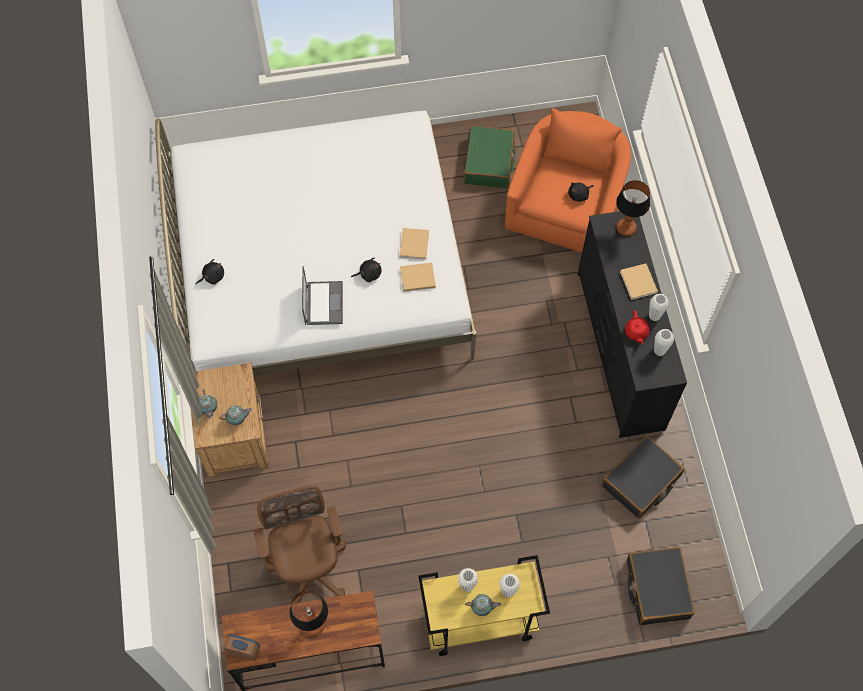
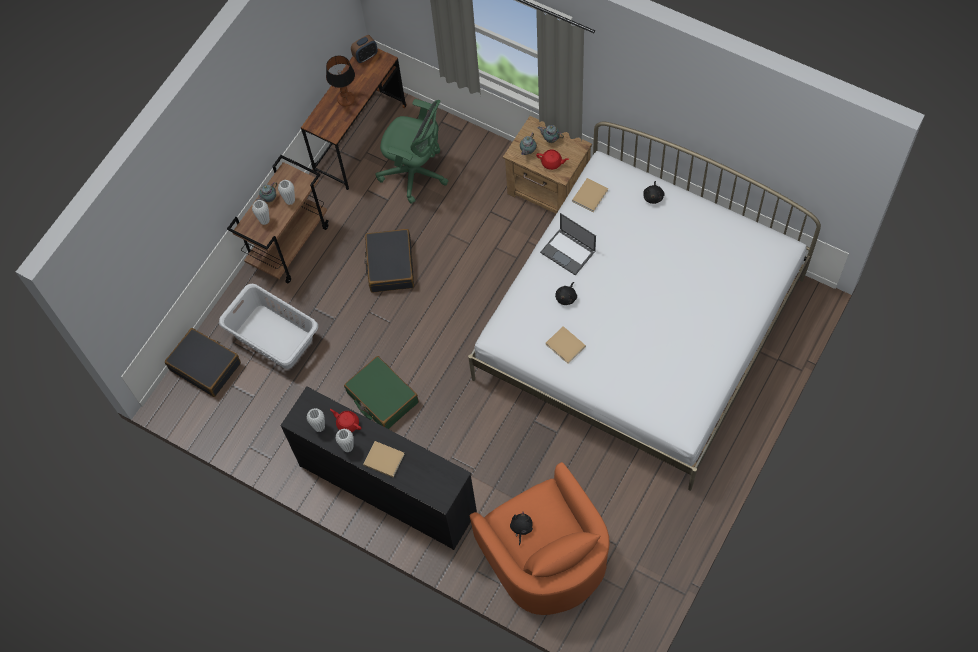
camera: 135 degrees right, 0 degrees up
brown office chair [254,485,346,604] -> green office chair [376,99,448,204]
beige book [400,263,436,292] -> beige book moved to [572,178,608,212]
yellow cart [418,555,550,656] -> brown cart [227,155,329,284]
green suitcase [464,126,515,188] -> green suitcase moved to [344,356,419,429]
black suitcase [602,436,684,519] -> black suitcase moved to [364,229,414,293]
table lamp [616,180,650,236] -> none
none -> white laundry basket [219,284,318,369]
none -> red teapot [536,149,569,170]

